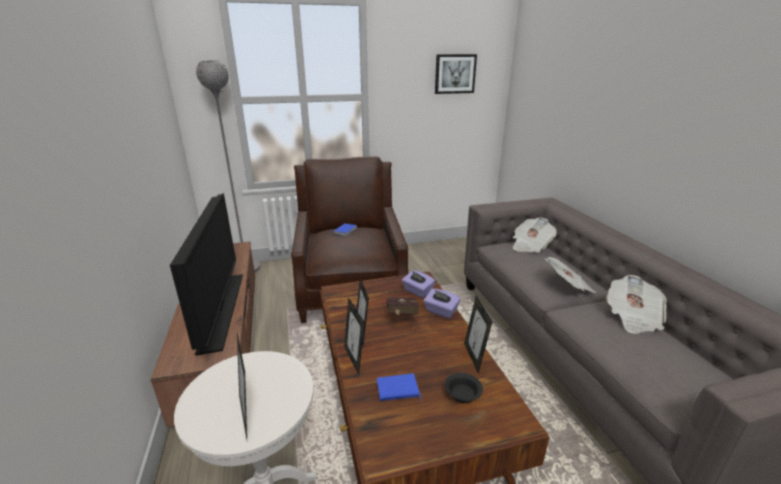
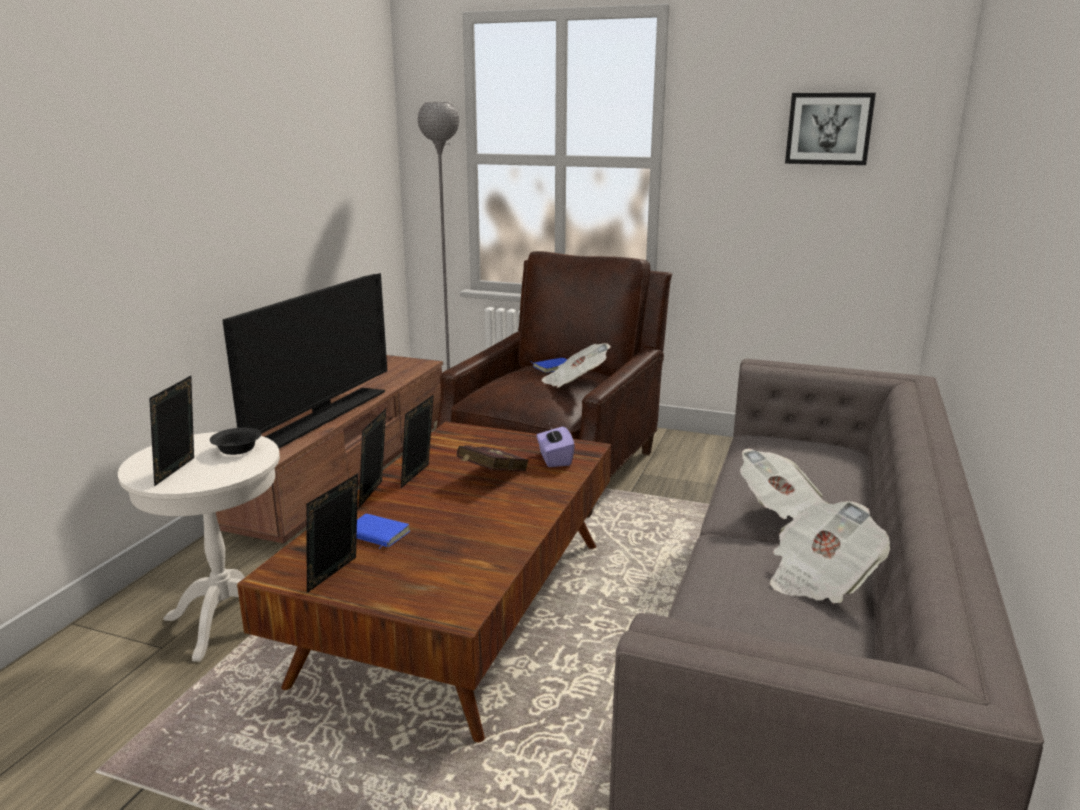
camera: 35 degrees right, 5 degrees down
purple tissue box [424,289,460,318] -> none
black bowl [445,373,483,403] -> black bowl moved to [210,428,261,455]
picture frame [464,296,492,373] -> picture frame moved to [306,474,358,593]
newspaper [513,218,557,253] -> newspaper moved to [541,343,611,387]

